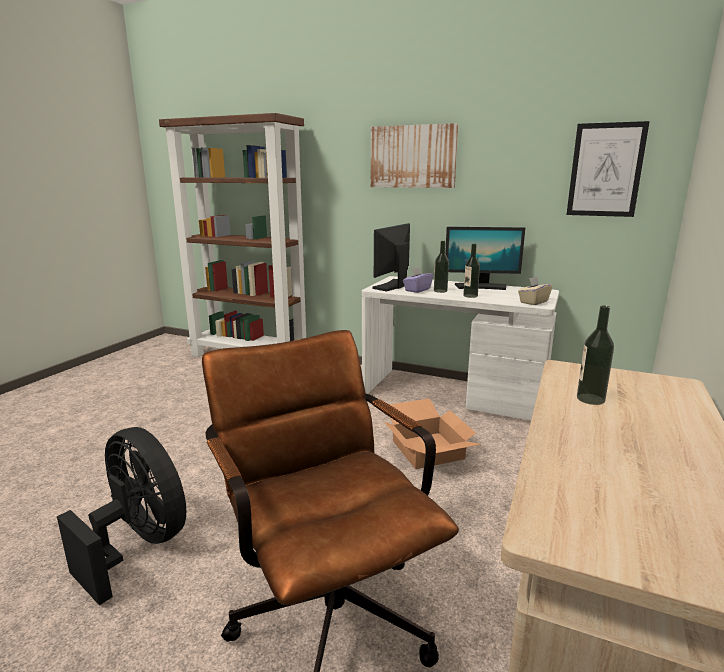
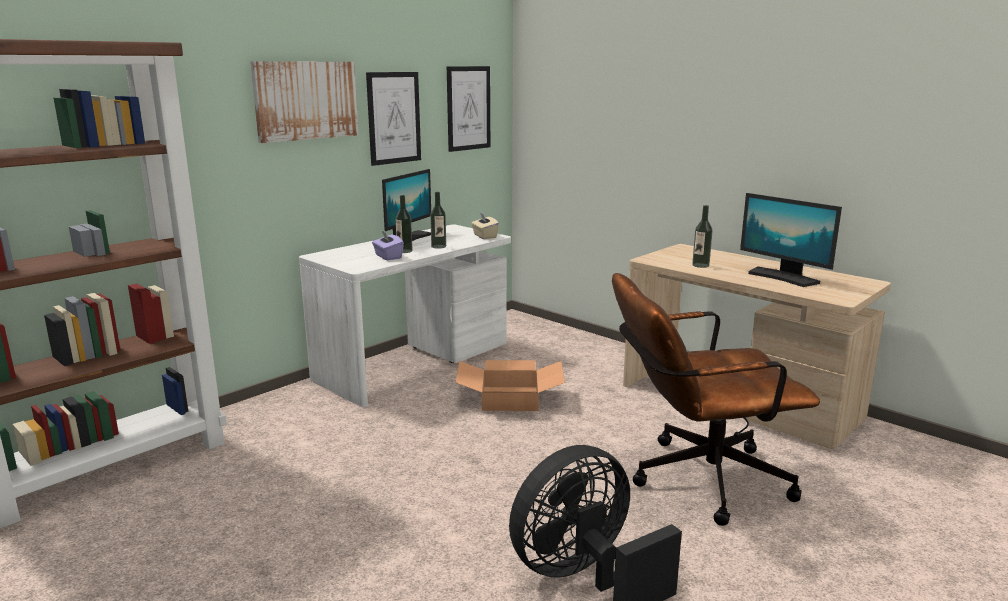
camera: 70 degrees left, 0 degrees up
monitor [373,223,410,291] -> monitor moved to [740,193,842,287]
none -> picture [366,72,421,166]

